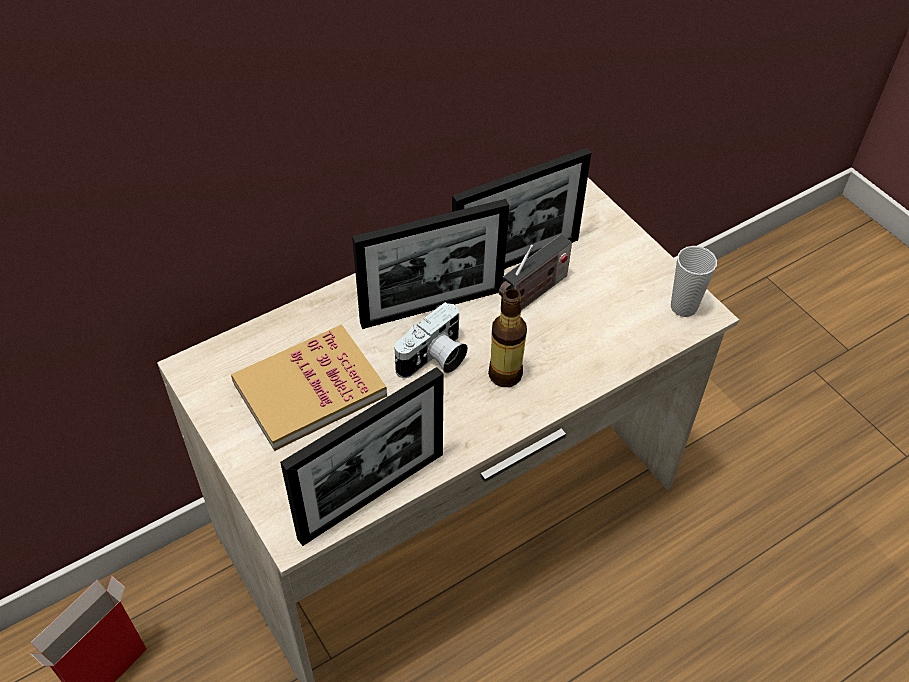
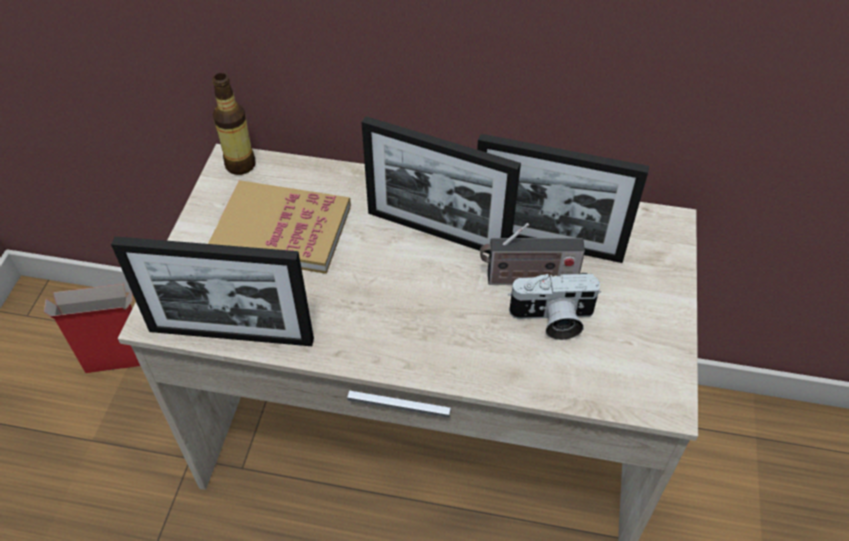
camera: 45 degrees right, 0 degrees up
camera [394,302,468,378] -> camera moved to [508,273,601,340]
bottle [488,289,527,387] -> bottle moved to [212,73,255,175]
cup [671,246,717,317] -> none

